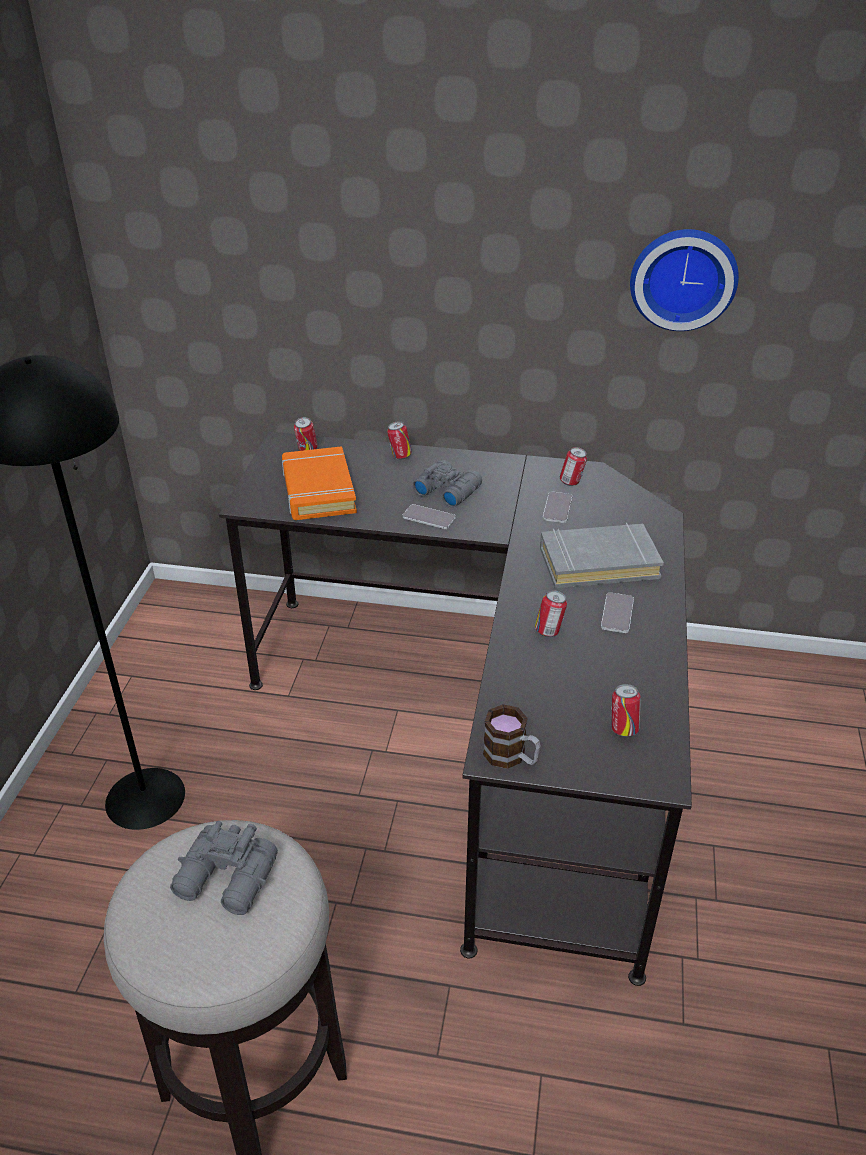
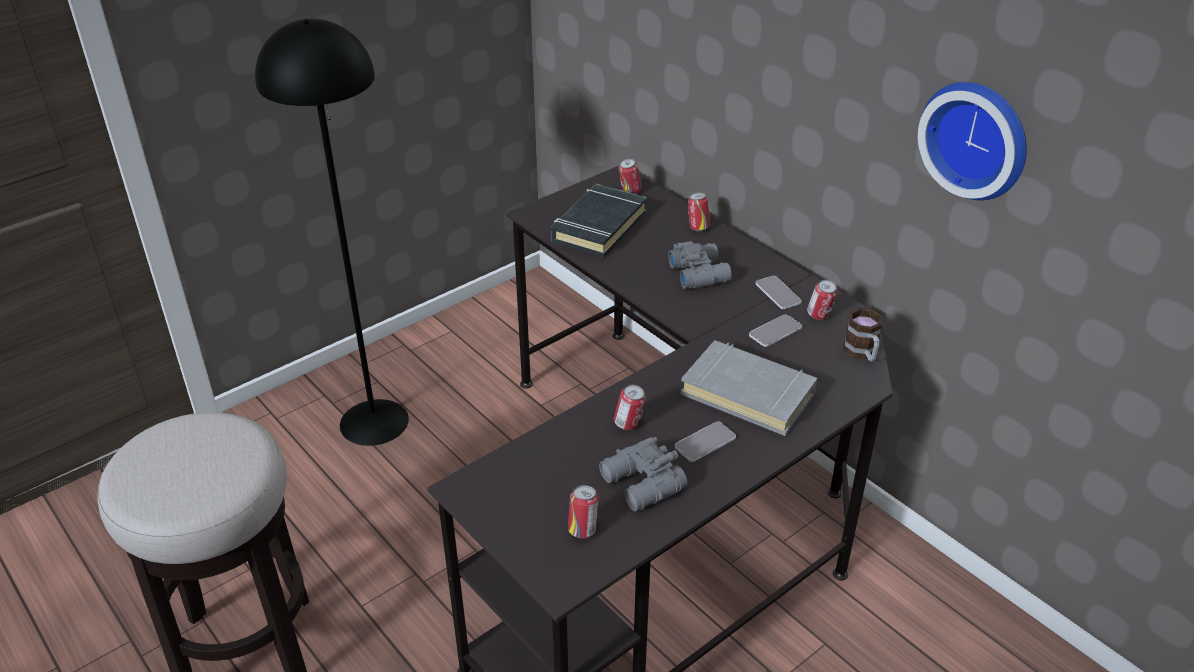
camera: 40 degrees right, 0 degrees up
grey binoculars [170,821,278,915] -> grey binoculars moved to [599,437,687,511]
orange book [282,446,357,520] -> black book [550,184,647,258]
phone [402,504,456,529] -> phone moved to [756,276,802,309]
mug [483,704,541,769] -> mug moved to [843,308,882,362]

